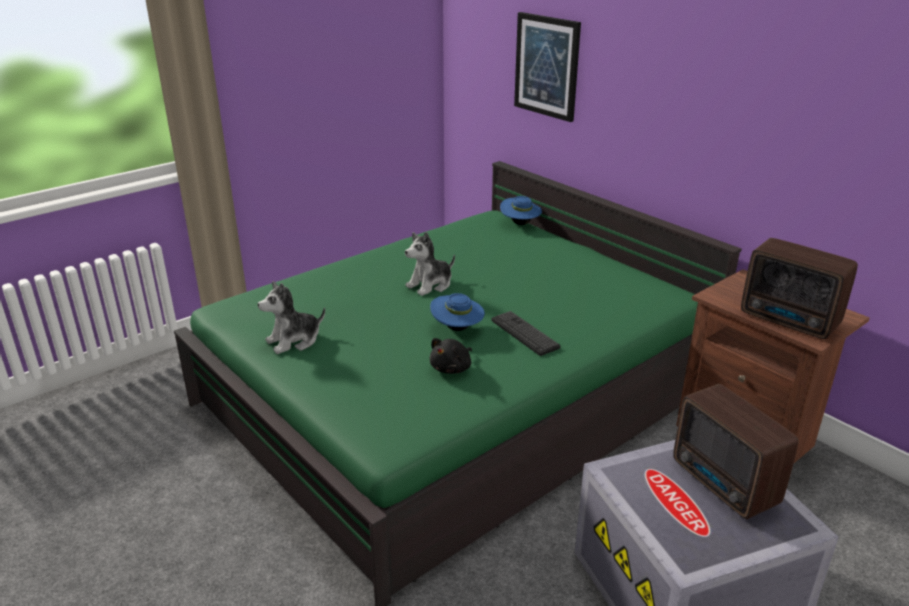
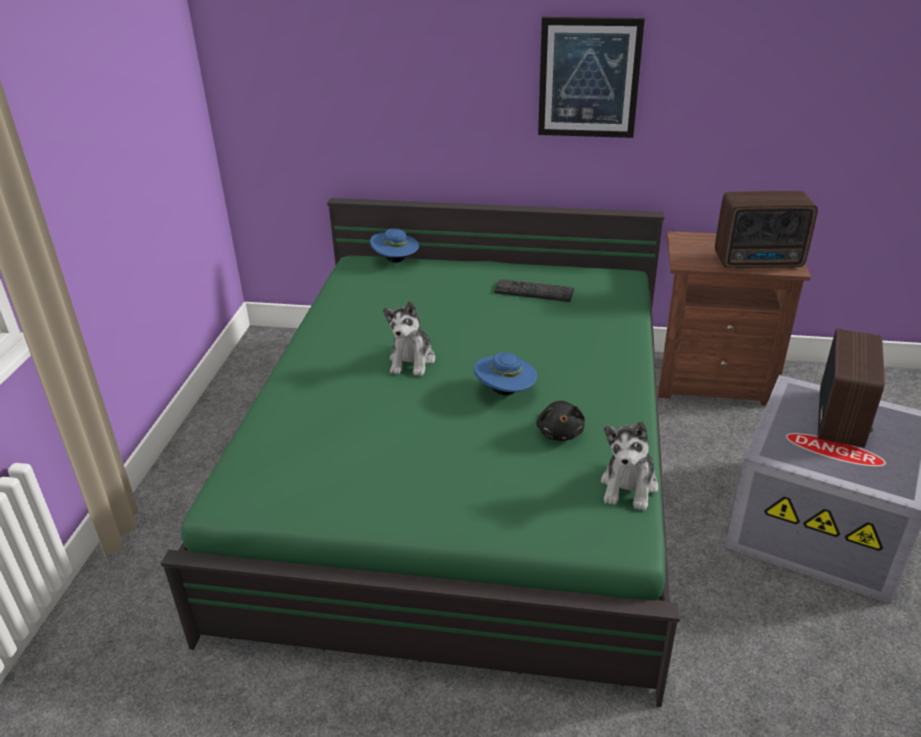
camera: 40 degrees left, 5 degrees up
plush toy [258,281,325,354] -> plush toy moved to [601,421,658,511]
keyboard [491,311,560,356] -> keyboard moved to [494,279,574,302]
picture [514,12,581,122] -> picture moved to [538,17,645,138]
radio [673,384,799,519] -> radio turned 90 degrees counterclockwise [818,328,885,448]

